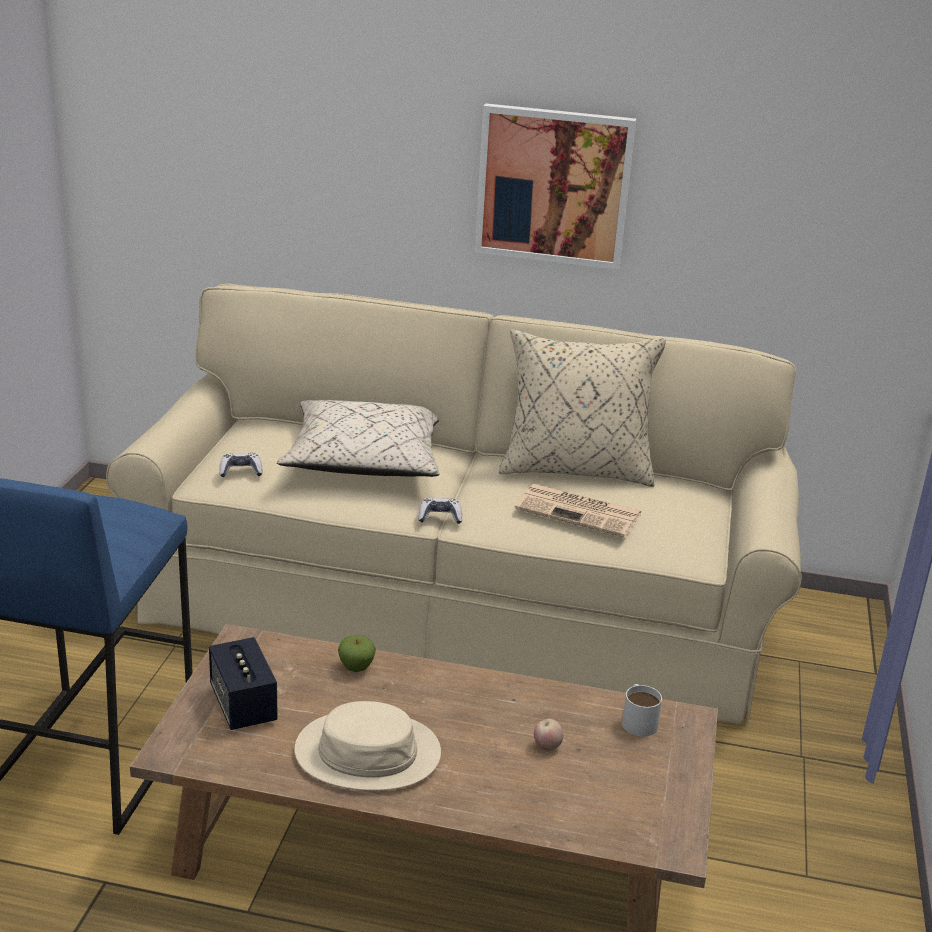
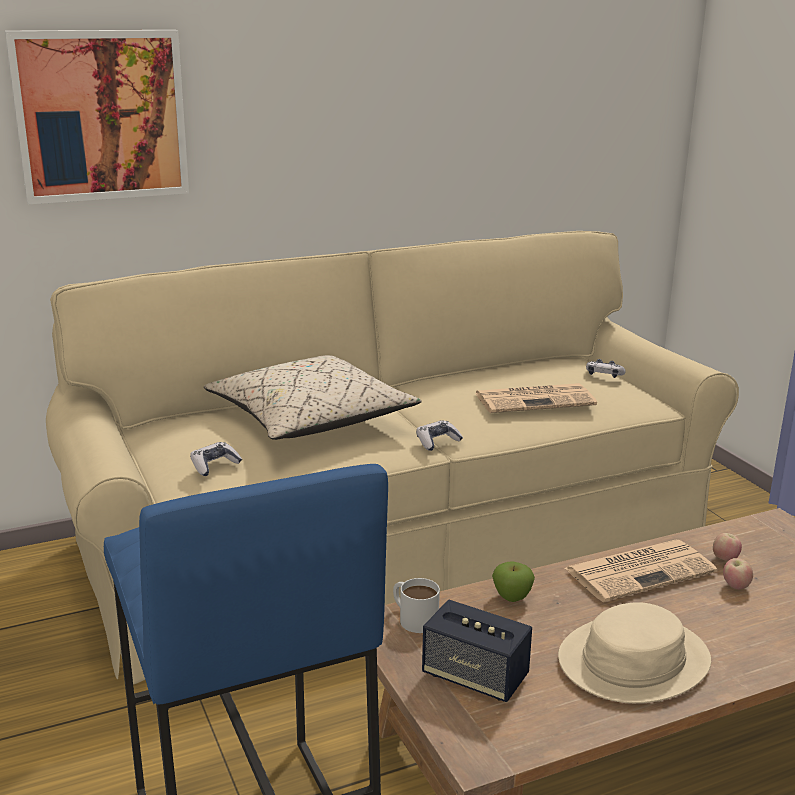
camera: 35 degrees left, 5 degrees down
picture [475,103,636,270] -> picture moved to [5,30,189,204]
beige pillow [499,329,666,487] -> none
white mug [622,684,662,737] -> white mug moved to [393,578,440,633]
none -> newspaper [565,540,717,602]
none -> game controller [586,359,626,378]
none -> apple [713,533,742,561]

